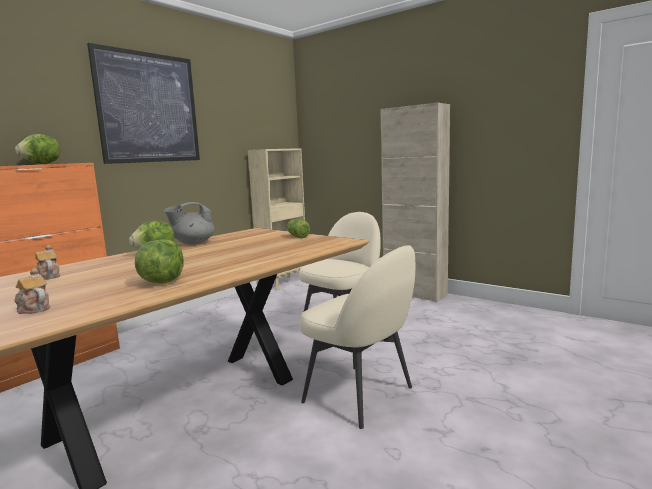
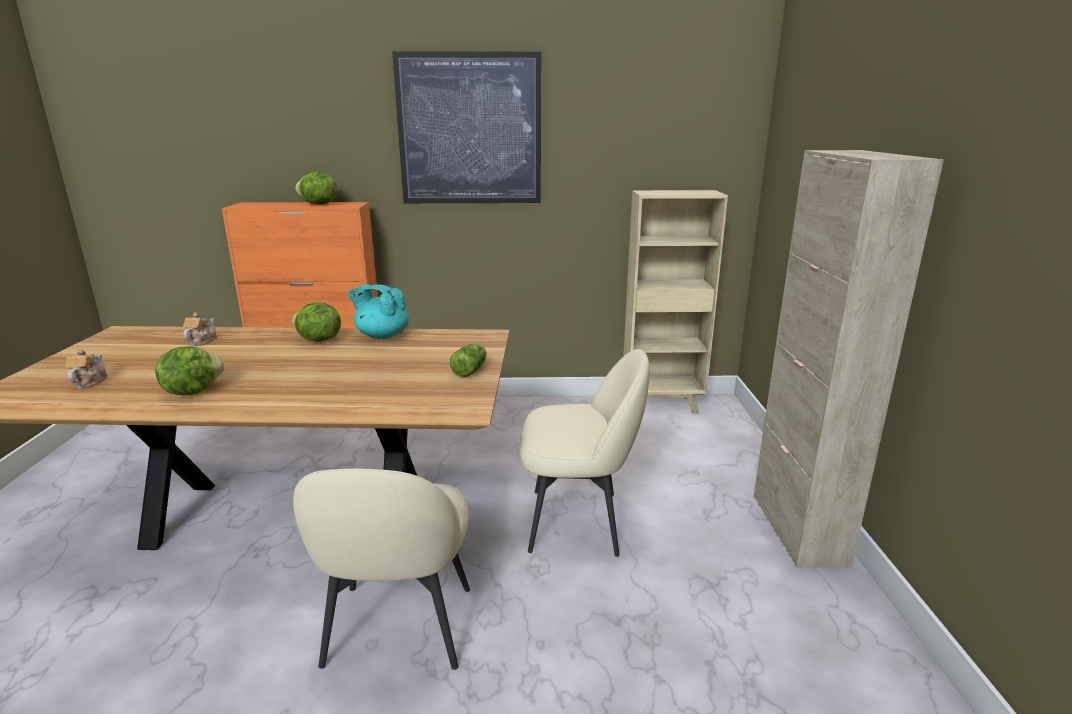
camera: 50 degrees right, 10 degrees up
grey teapot [164,202,215,245] -> turquoise teapot [348,284,409,339]

